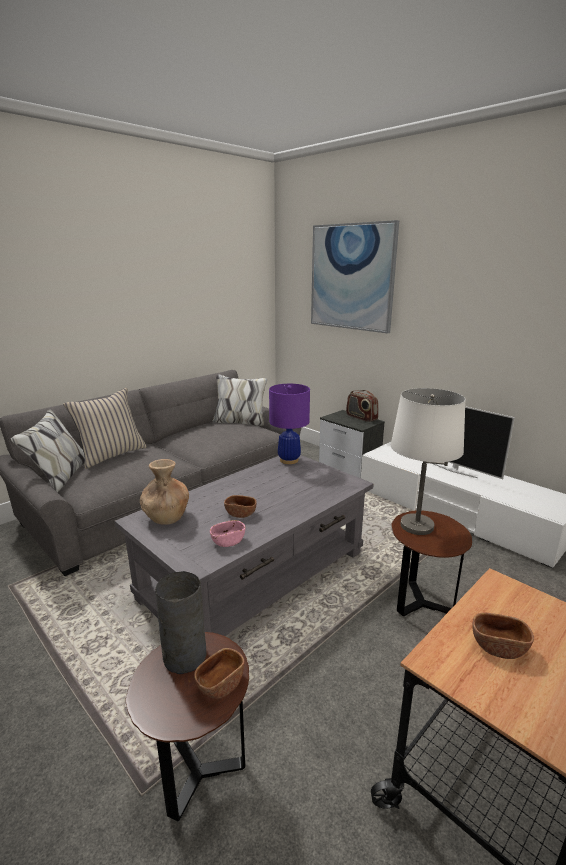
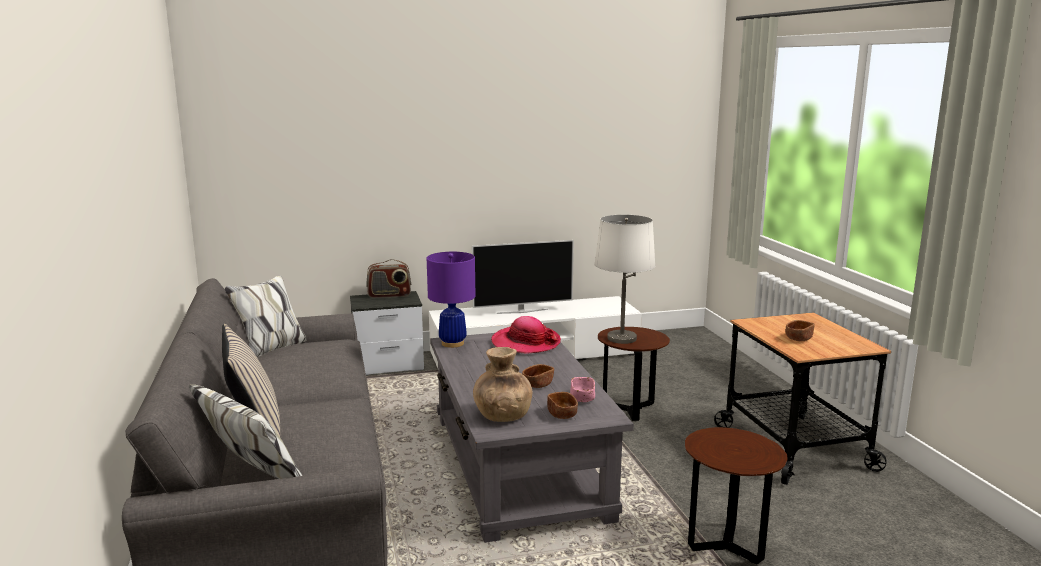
camera: 60 degrees left, 5 degrees down
grey vase [155,571,207,674] -> none
brown bowl [194,648,245,699] -> brown bowl moved to [547,392,578,419]
picture [311,220,399,334] -> none
none -> hat [491,316,561,354]

